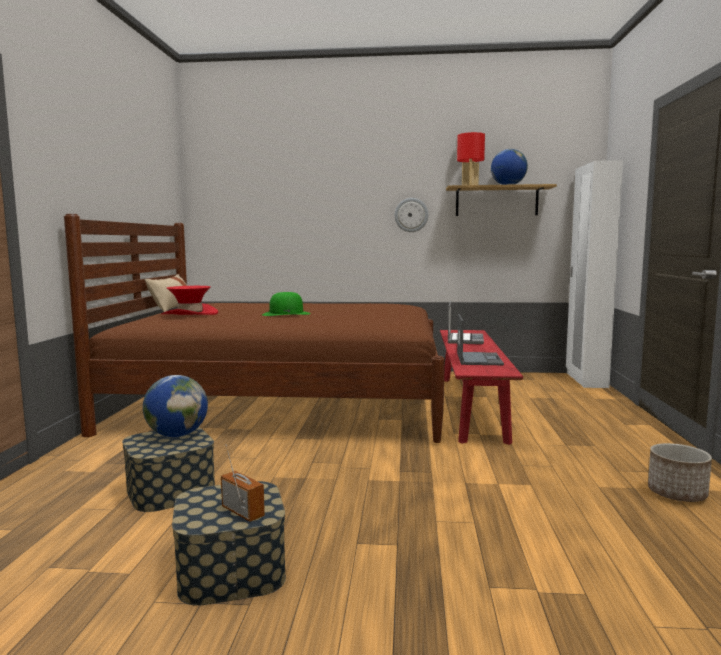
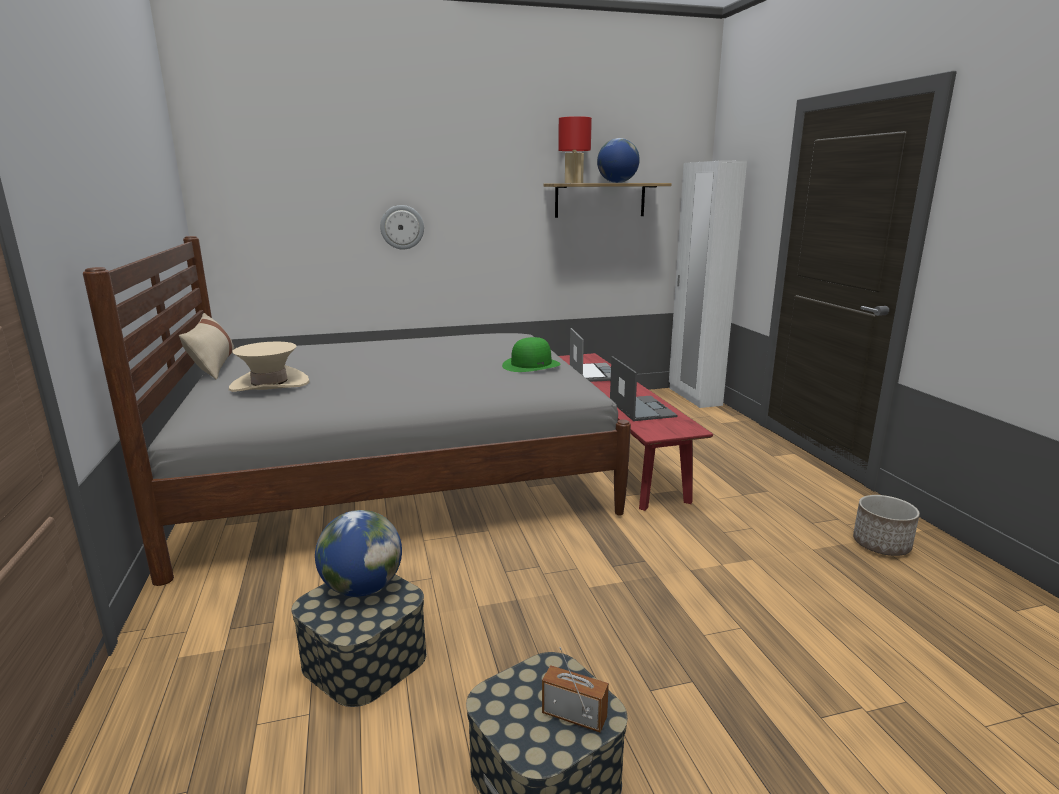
camera: 20 degrees left, 10 degrees up
brown bed [64,214,445,443] -> grey bed [83,236,631,586]
red hat [162,286,218,315] -> beige hat [229,342,310,392]
green hat [262,292,311,316] -> green hat moved to [502,337,561,372]
wall clock [395,198,428,232] -> wall clock moved to [380,205,424,250]

